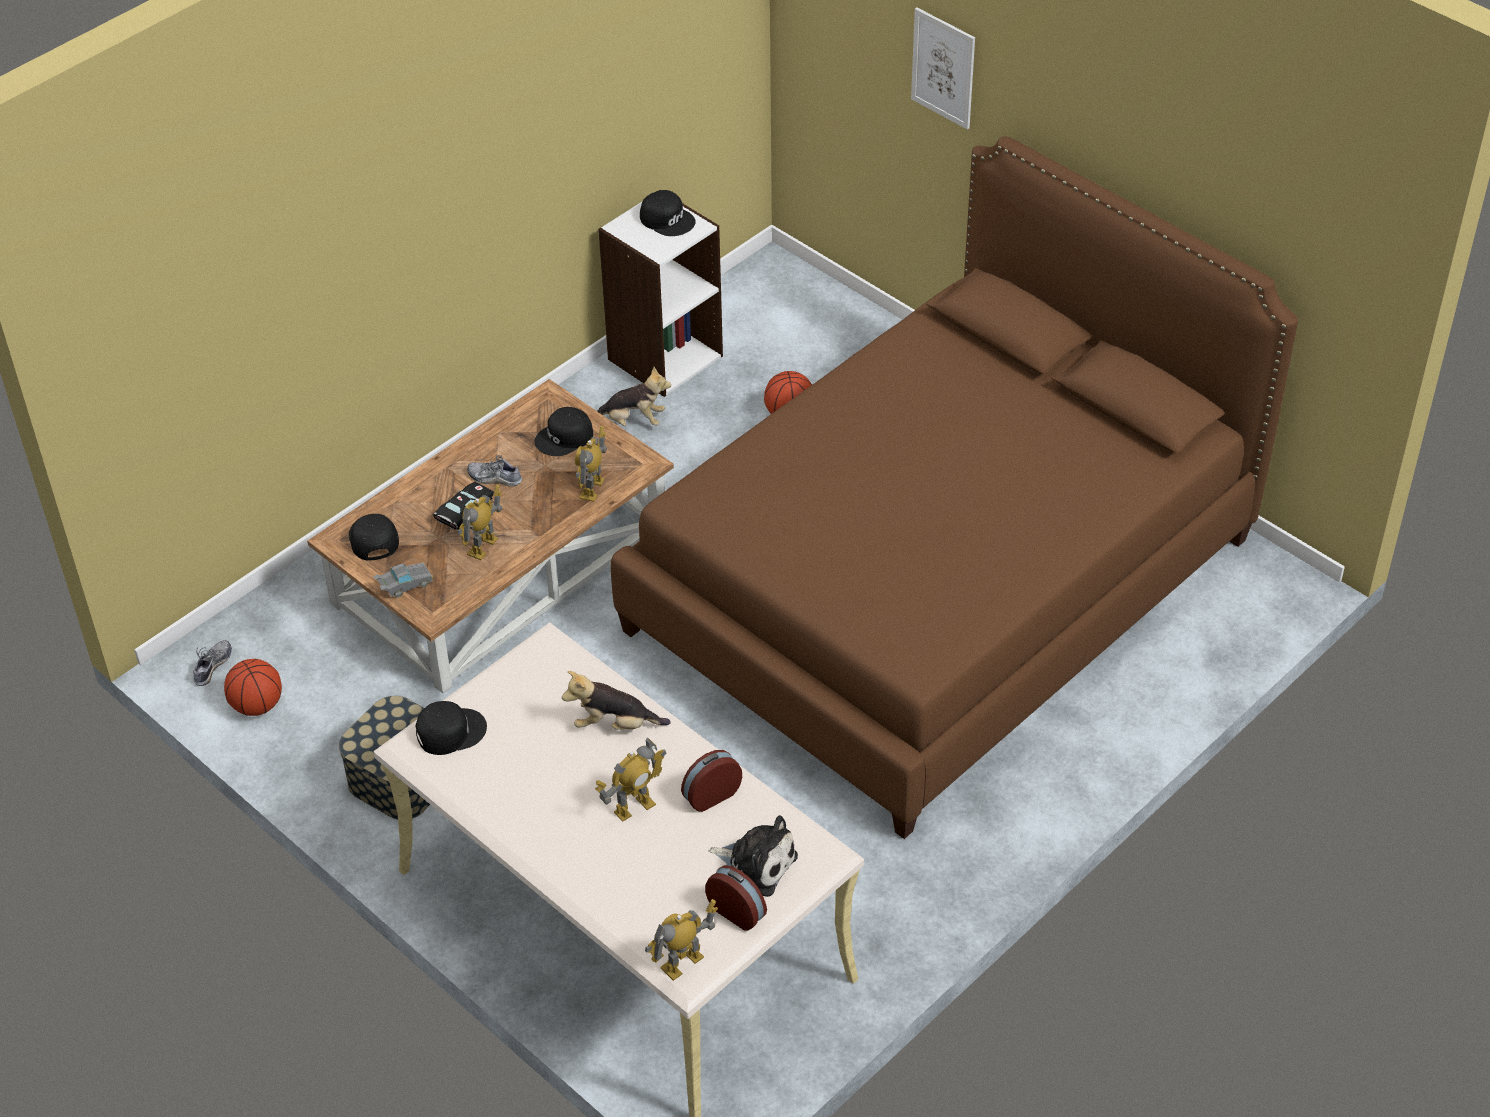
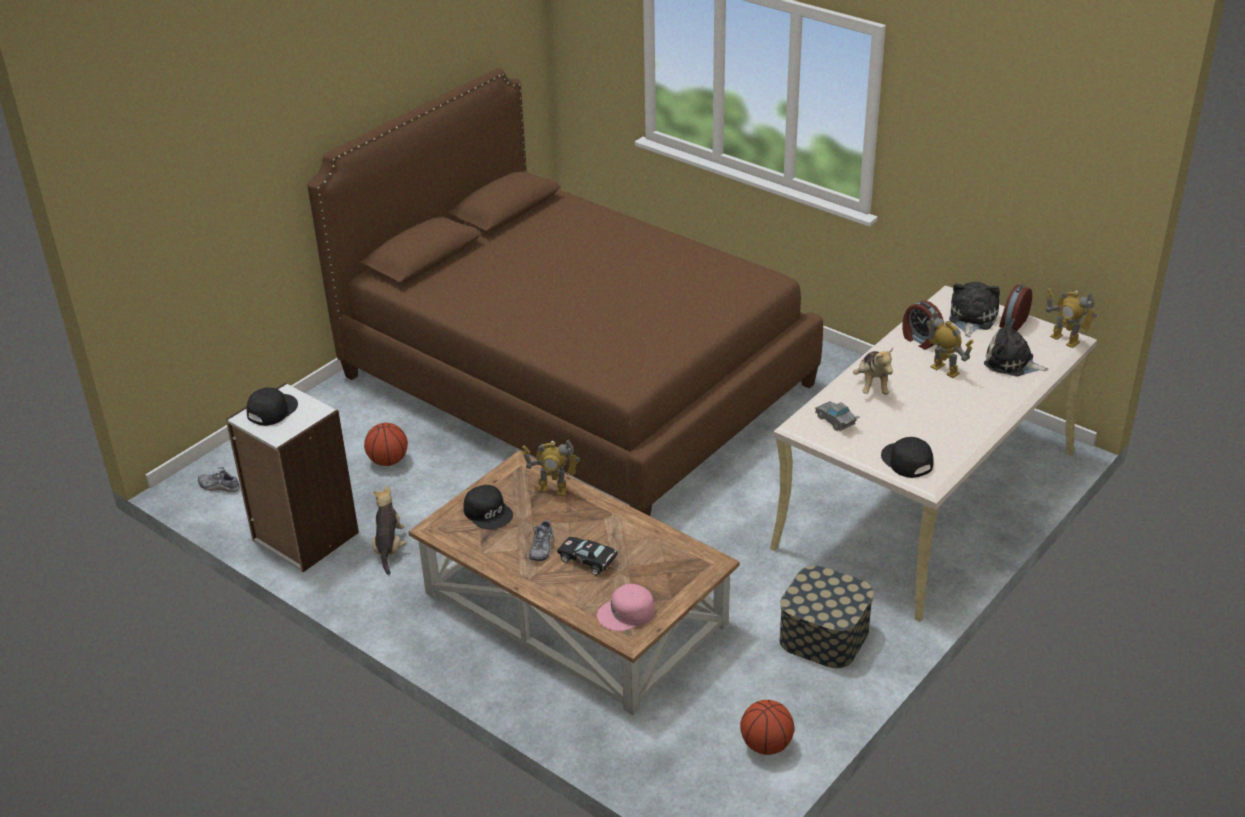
camera: 95 degrees left, 10 degrees down
shoe [193,640,232,686] -> shoe moved to [198,467,240,492]
black cap [349,514,399,560] -> pink cap [597,584,655,631]
grey toy car [373,562,433,598] -> grey toy car moved to [815,401,860,431]
toy robot [457,485,502,560] -> none
picture [911,8,975,130] -> none
none -> plush toy [984,318,1049,377]

